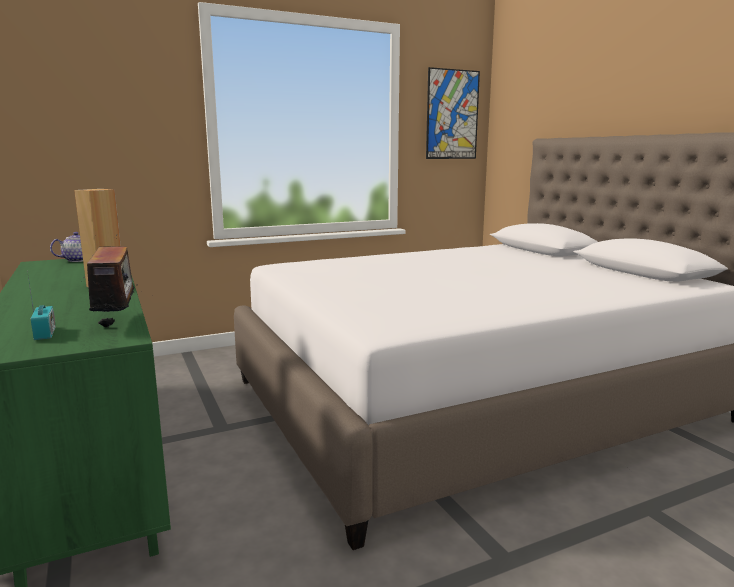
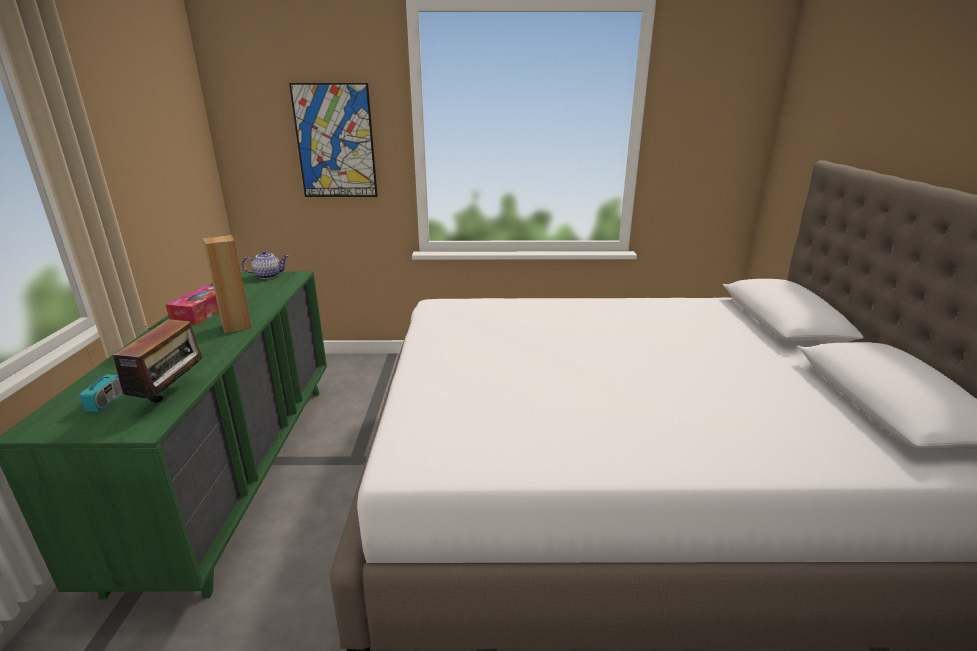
camera: 25 degrees right, 10 degrees up
picture [426,67,480,159] -> picture moved to [289,83,378,197]
none -> tissue box [166,285,219,325]

